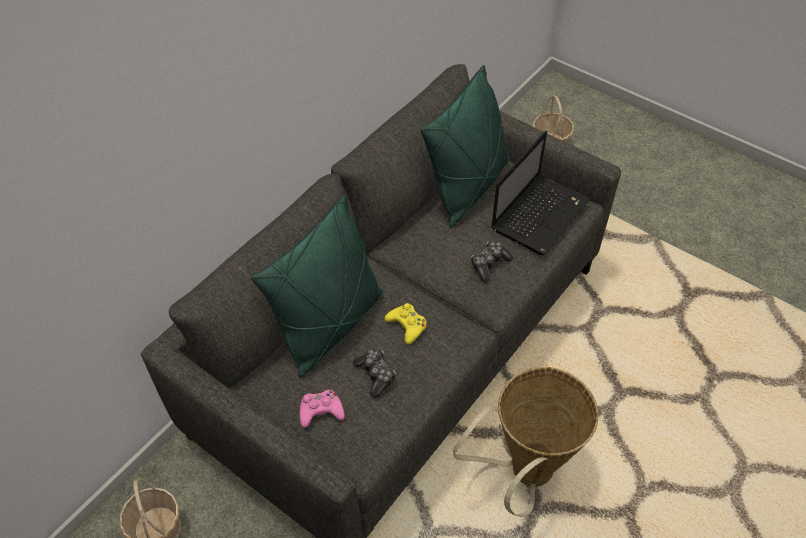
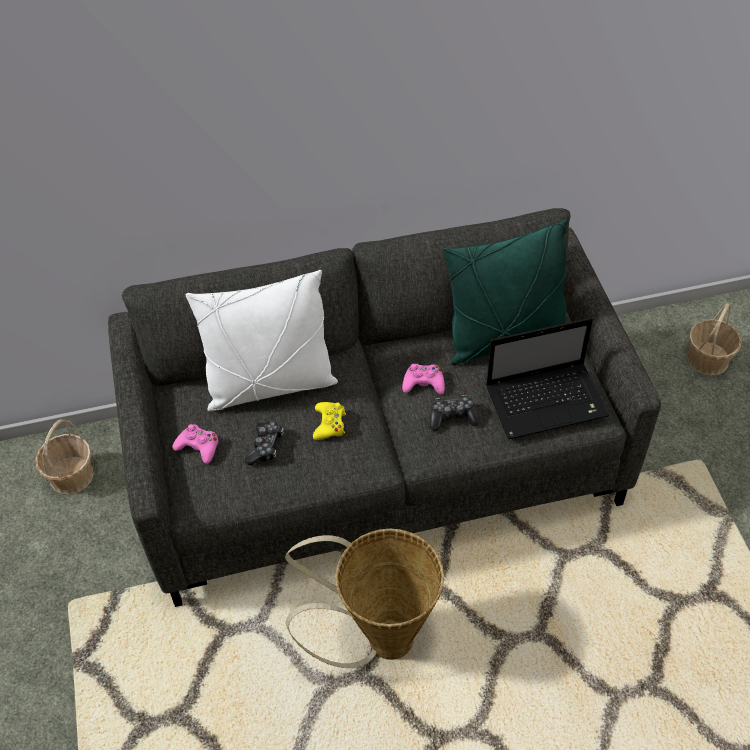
camera: 40 degrees right, 0 degrees up
green pillow [251,195,383,378] -> white pillow [186,270,338,411]
none -> pink game controller [402,364,445,394]

